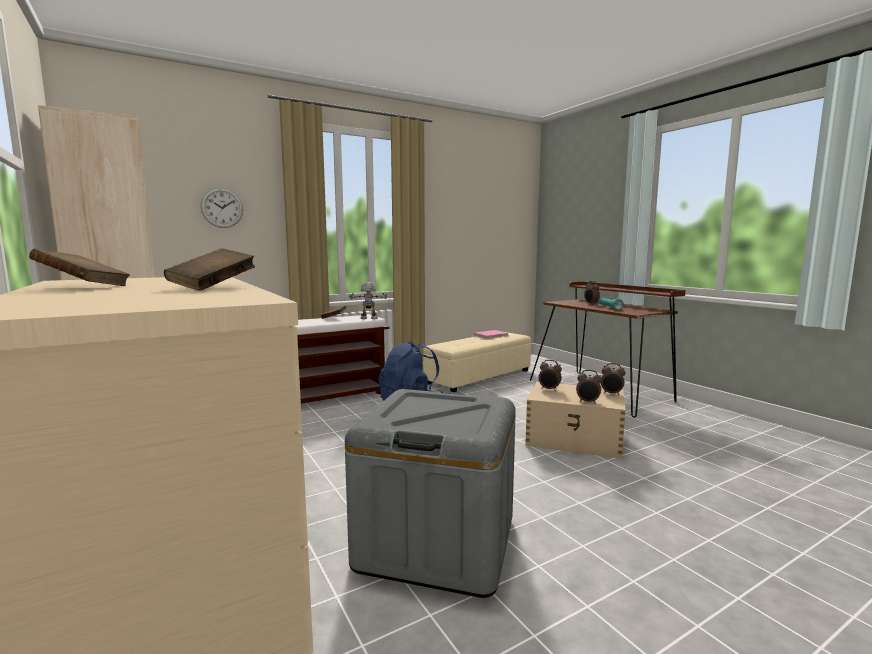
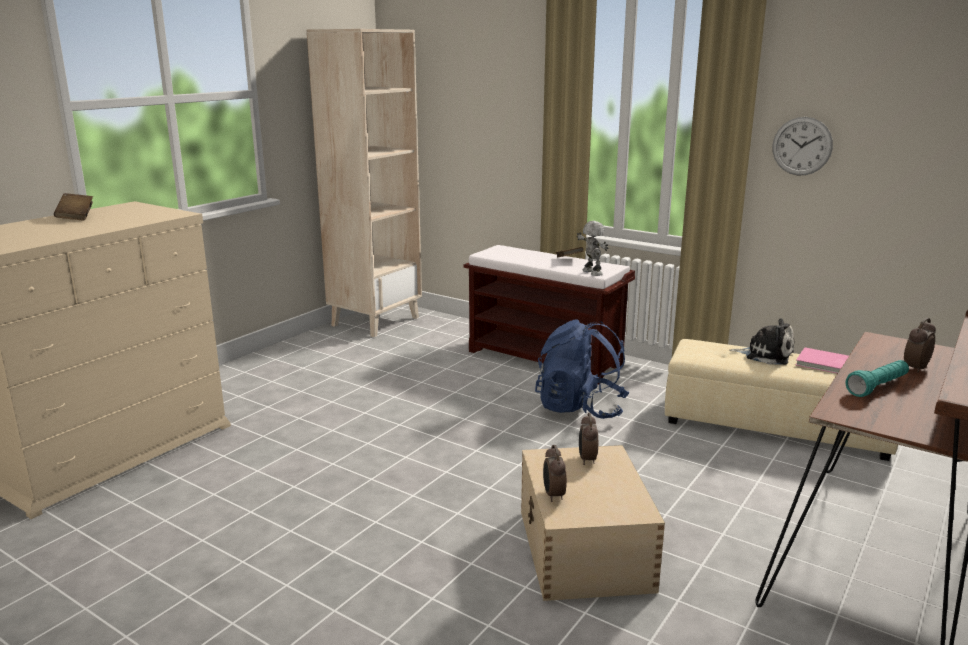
camera: 65 degrees right, 10 degrees up
brown book [164,248,255,291] -> none
wall clock [201,188,243,228] -> wall clock moved to [772,117,833,175]
grey storage box [345,389,516,598] -> none
alarm clock [601,363,626,395] -> none
none -> plush toy [729,318,794,365]

